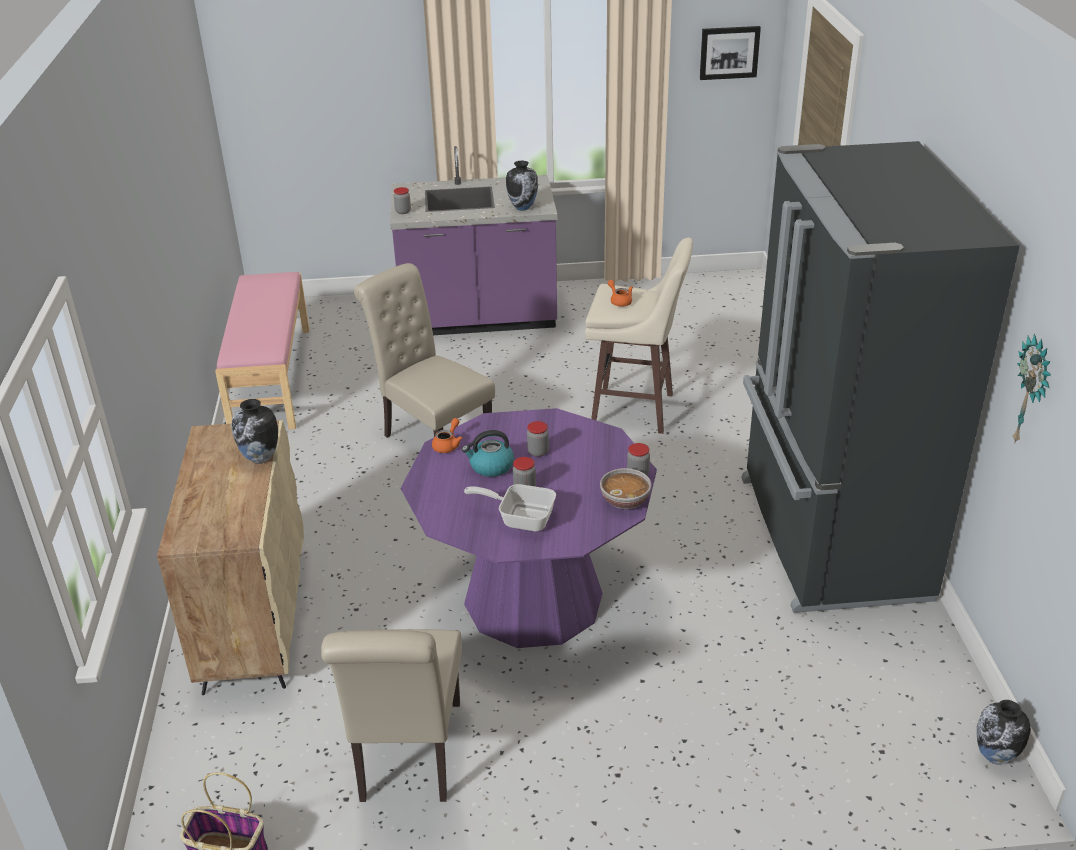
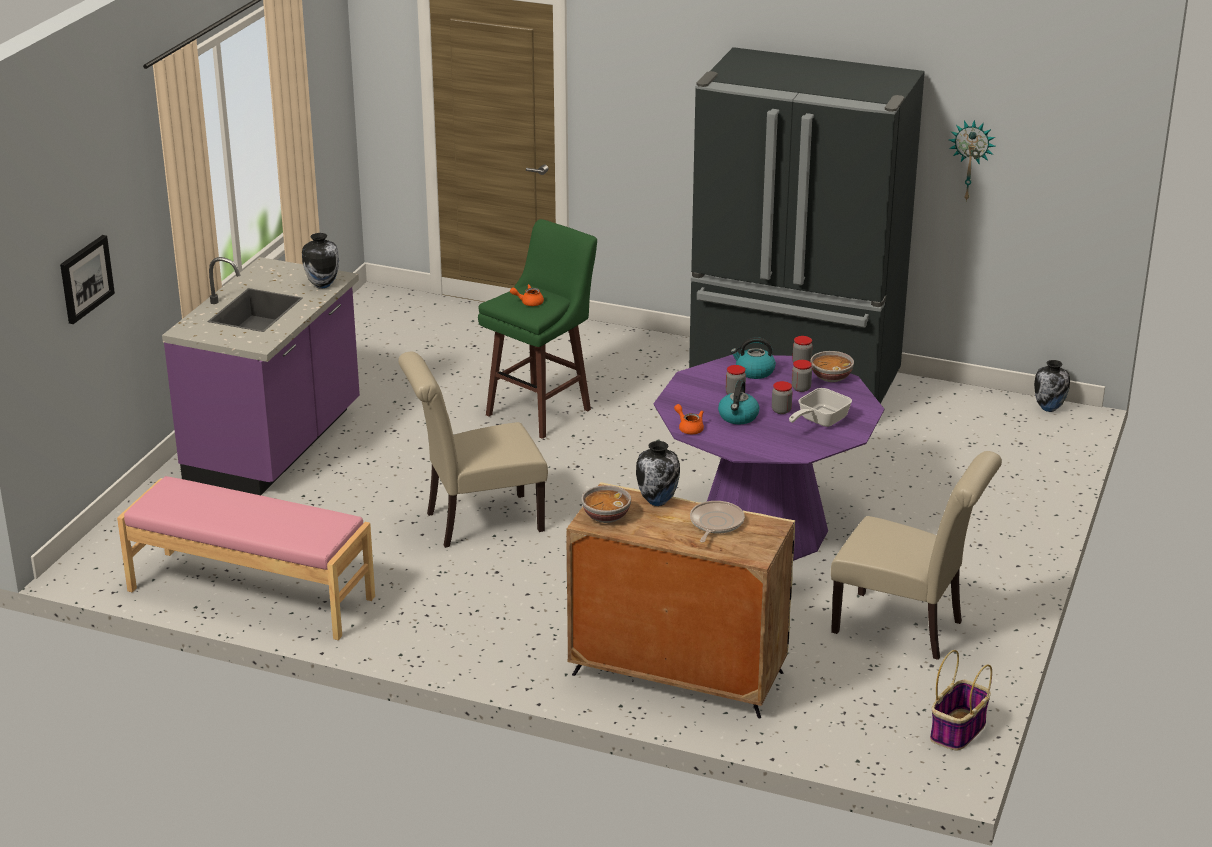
camera: 65 degrees left, 5 degrees down
jar [394,187,411,214] -> jar moved to [792,360,812,392]
beige stool [585,238,693,434] -> green stool [478,219,597,439]
picture [700,26,761,80] -> picture moved to [60,235,115,324]
none -> bowl [581,485,631,523]
none -> frying pan [690,501,745,542]
none -> kettle [730,337,776,379]

